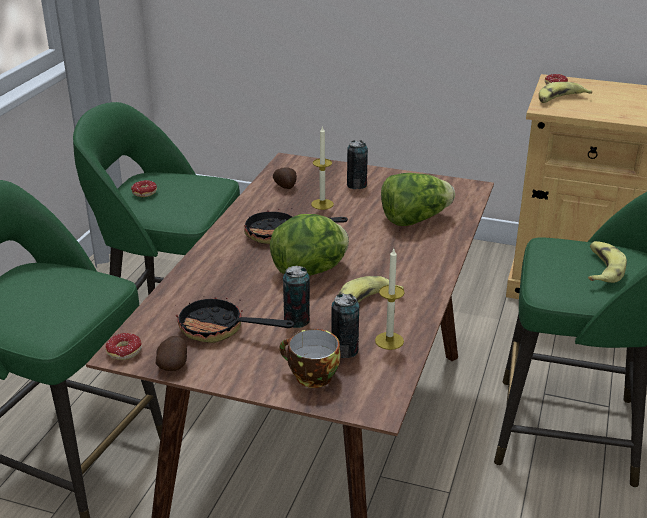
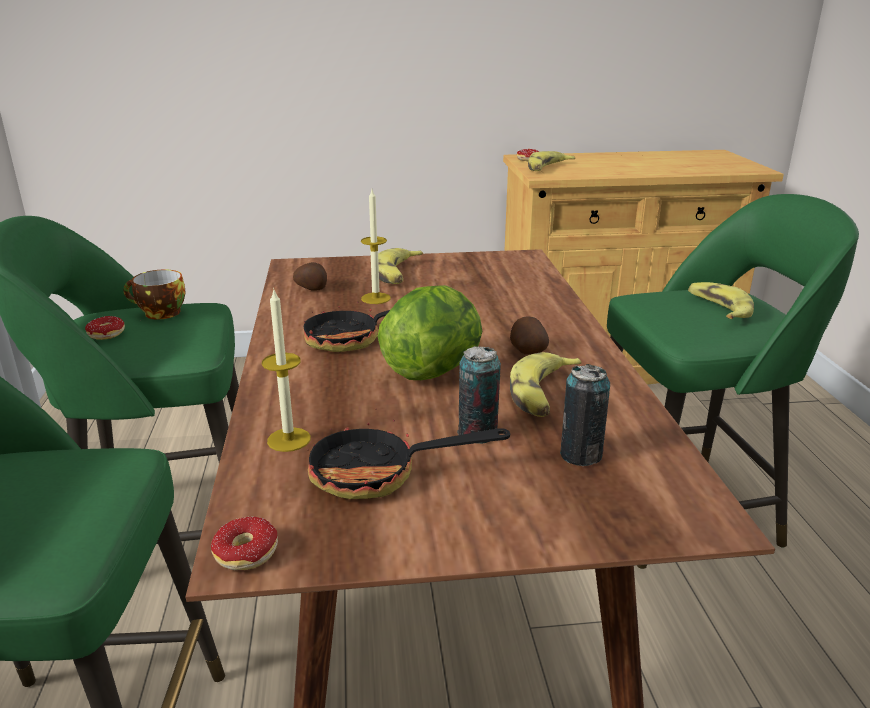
camera: 25 degrees left, 5 degrees down
potato [156,336,187,371] -> potato moved to [510,316,549,355]
cup [279,329,341,388] -> cup moved to [124,269,186,320]
can [347,140,368,189] -> banana [378,248,423,284]
candle [375,249,405,350] -> candle moved to [262,288,311,452]
lettuce [381,173,455,226] -> none

